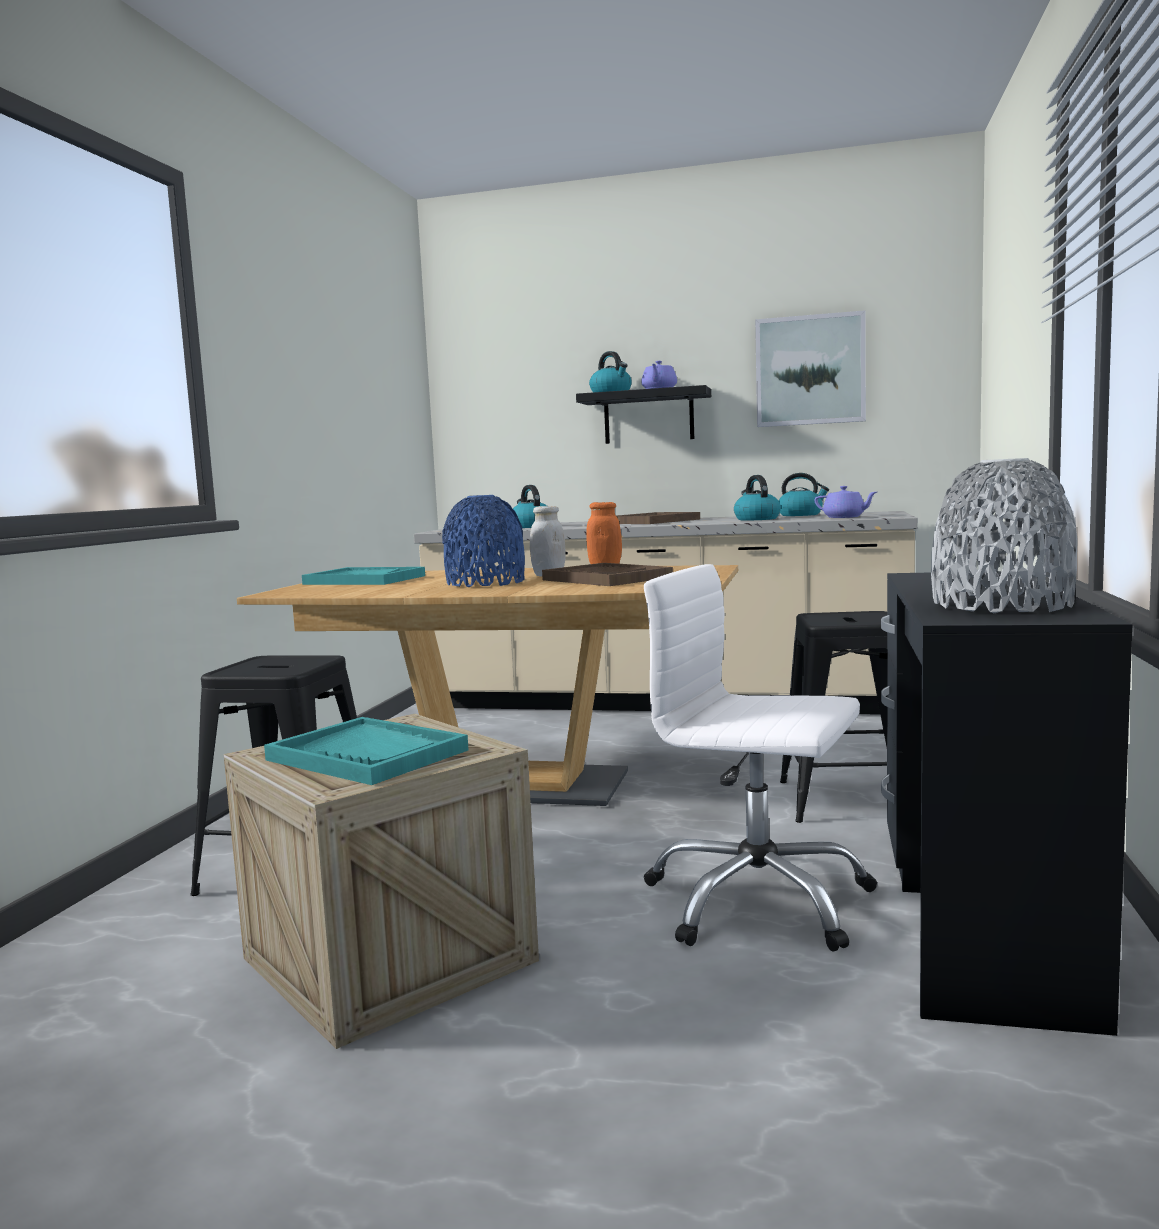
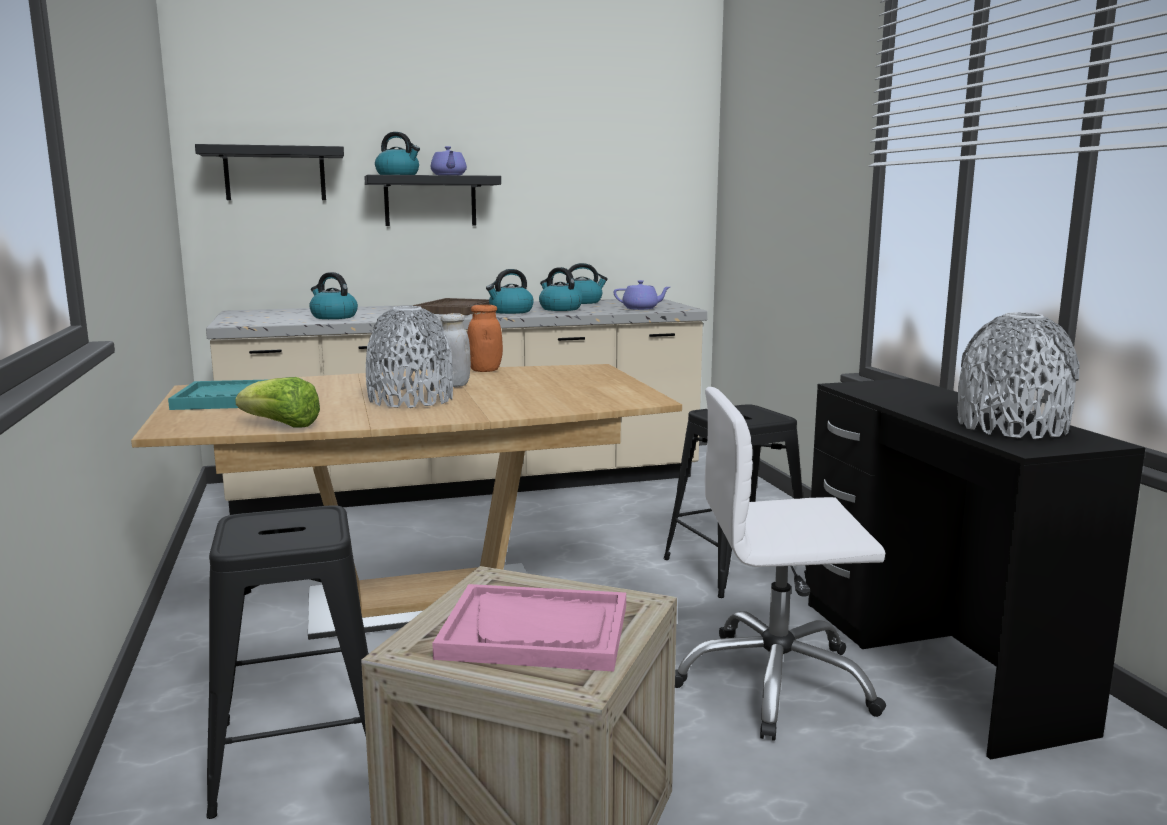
camera: 30 degrees left, 5 degrees up
turquoise tray [264,717,468,785] -> pink tray [432,584,626,672]
blue vase [442,495,525,587] -> grey vase [366,306,453,408]
brown tray [542,563,673,586] -> none
picture [755,310,866,427] -> none
none -> black shelf [195,144,344,200]
none -> lettuce [235,377,320,427]
none -> kettle [486,269,534,314]

